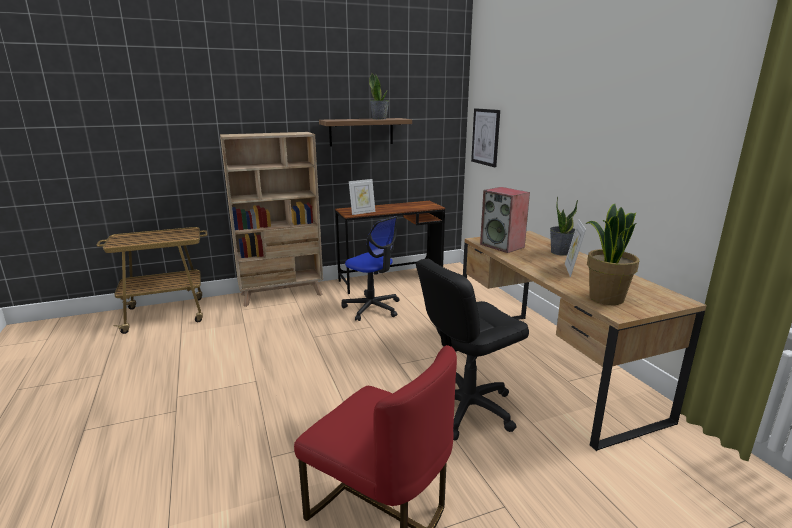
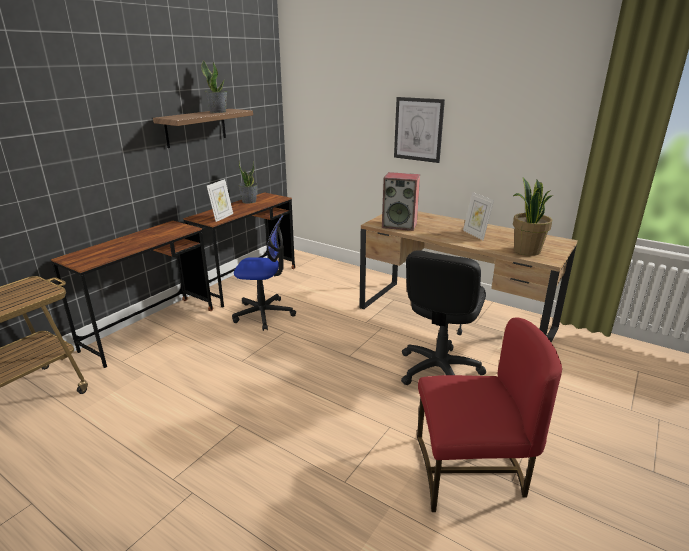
camera: 35 degrees left, 5 degrees up
beige bookcase [220,132,323,307] -> brown desk [51,221,213,368]
picture [471,108,500,167] -> picture moved to [394,97,445,163]
potted plant [550,196,578,256] -> potted plant moved to [238,161,258,204]

